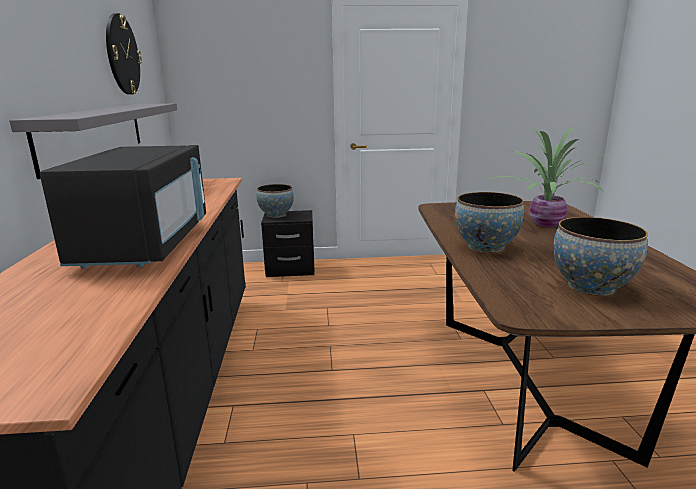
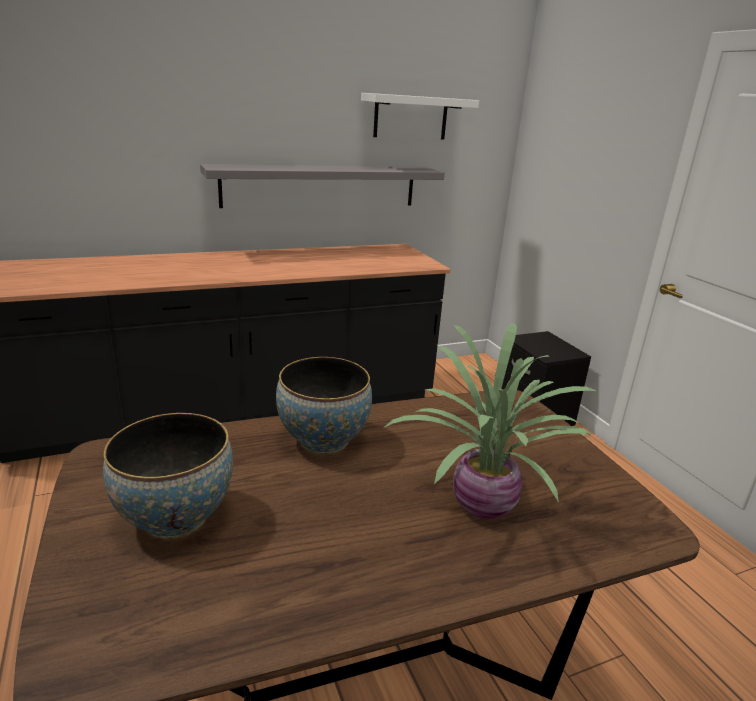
camera: 70 degrees right, 5 degrees up
black microwave [40,145,206,269] -> none
wall clock [106,13,142,95] -> white shelf [361,93,479,140]
bowl [256,184,294,218] -> none

